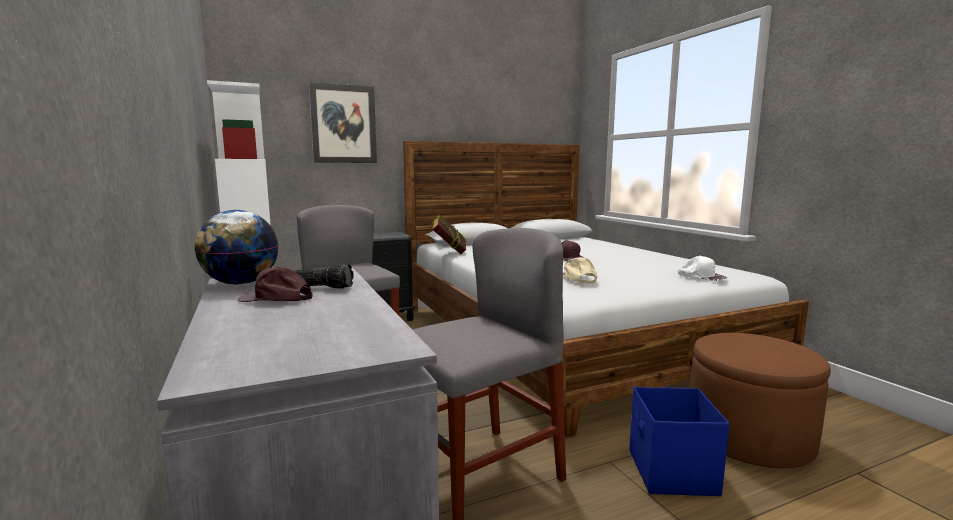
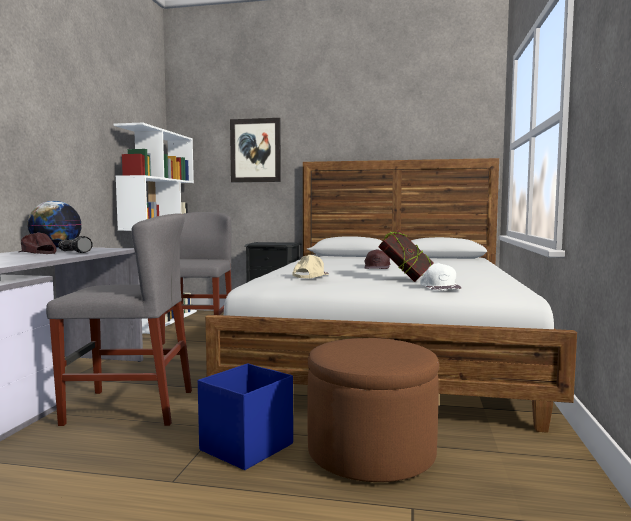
camera: 35 degrees right, 5 degrees down
book [432,214,466,254] -> book moved to [378,229,434,282]

